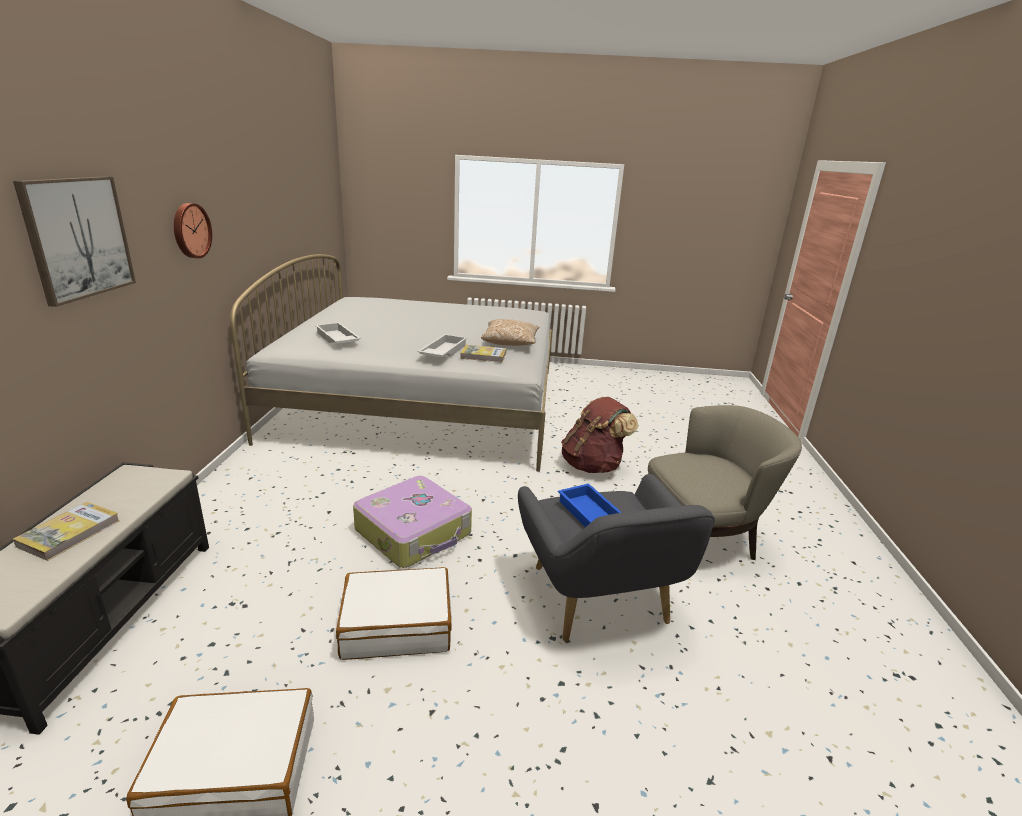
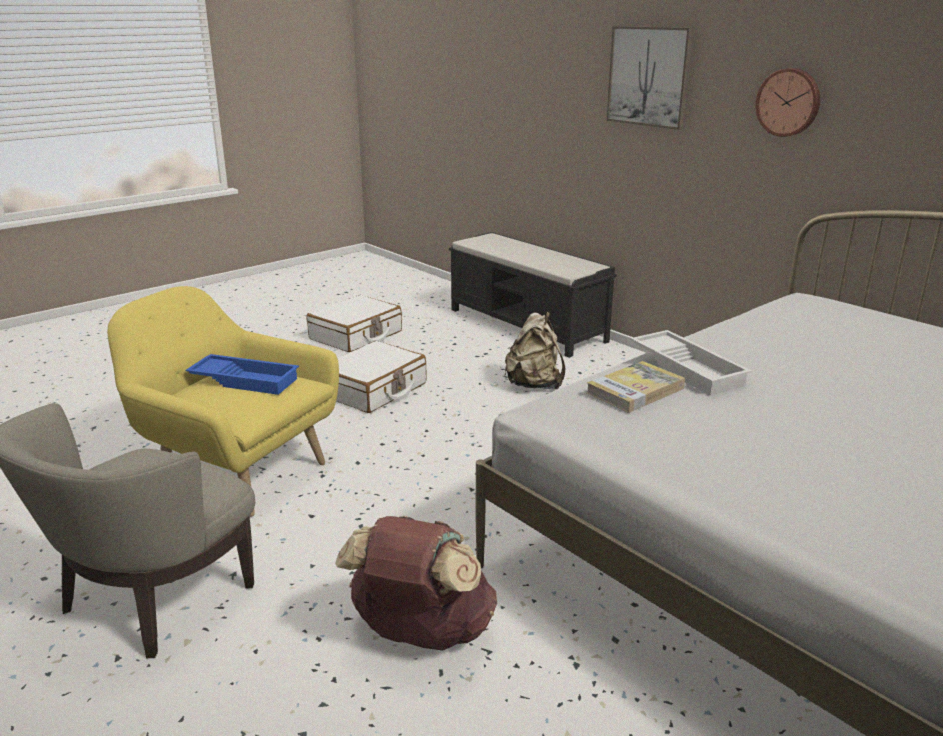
camera: 135 degrees right, 0 degrees up
book [13,502,120,561] -> none
white tray [315,322,361,344] -> none
suitcase [353,476,472,568] -> none
pillow [481,319,539,346] -> none
grey armchair [518,474,715,642] -> yellow armchair [107,286,339,517]
none -> beige backpack [504,312,565,389]

